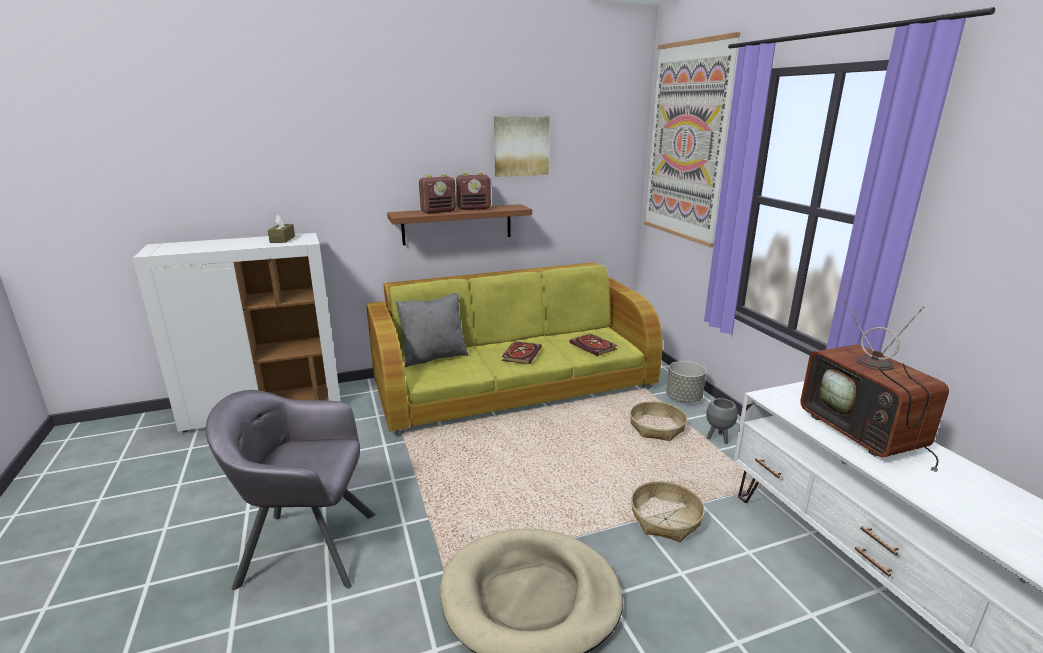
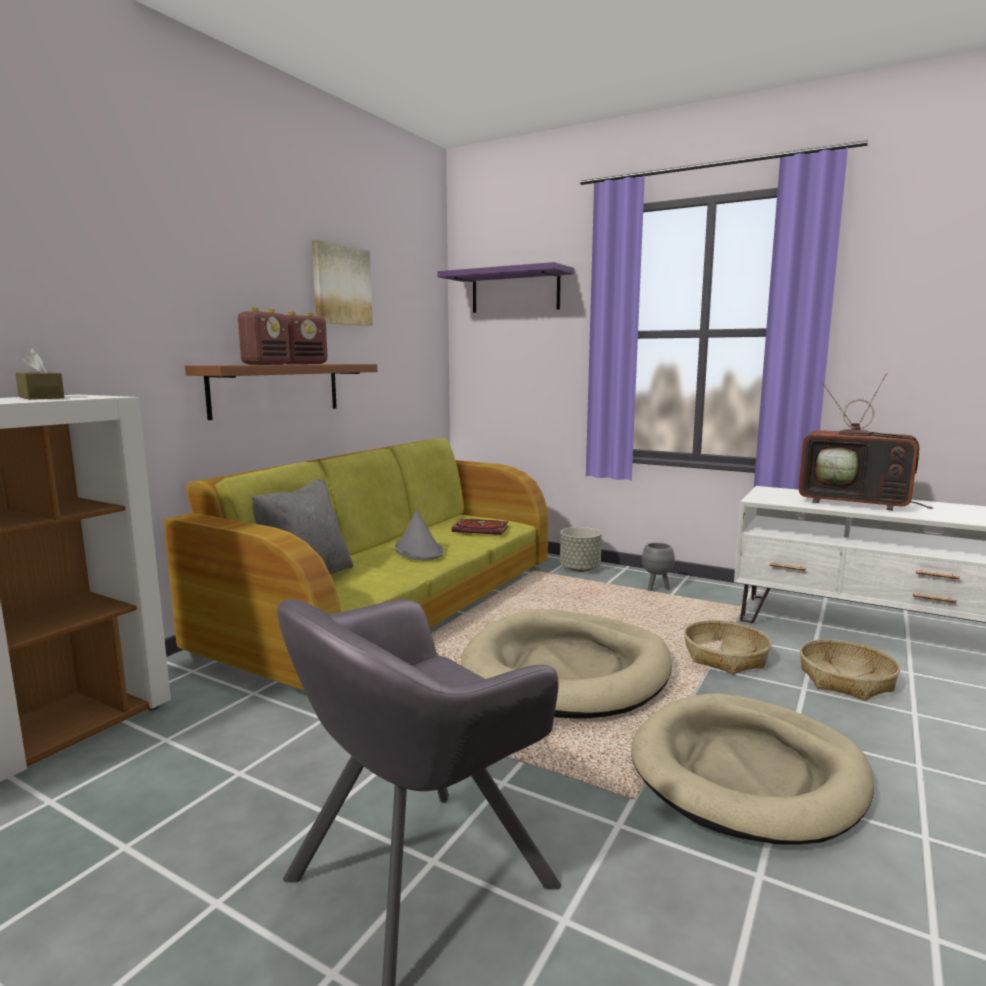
camera: 40 degrees left, 10 degrees down
book [502,341,542,364] -> grey hat [395,510,443,560]
basket [630,401,687,441] -> basket moved to [800,639,900,701]
picture [644,32,740,247] -> purple shelf [437,262,574,313]
none -> beige dog bed [461,609,672,719]

